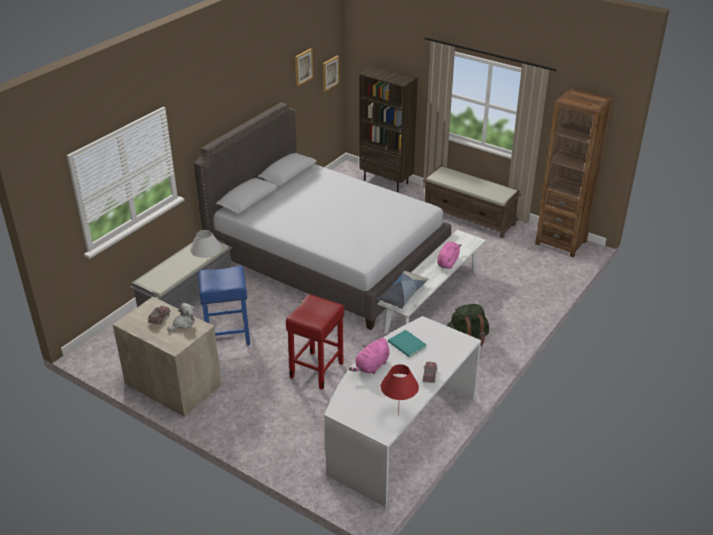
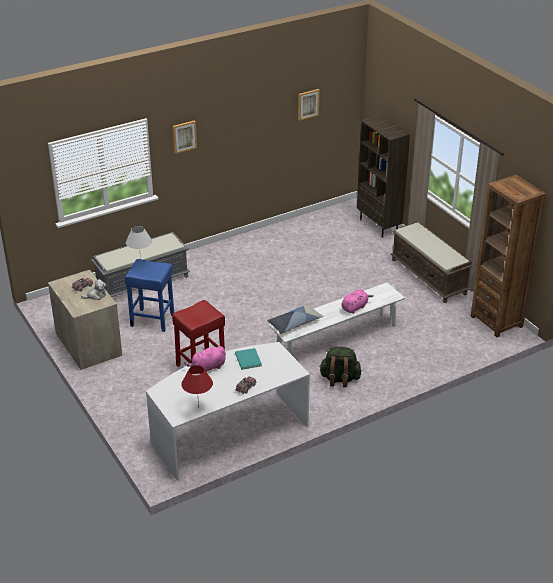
camera: 25 degrees right, 0 degrees up
grey bed [194,102,451,330] -> none
picture [323,56,339,91] -> picture moved to [173,120,197,154]

